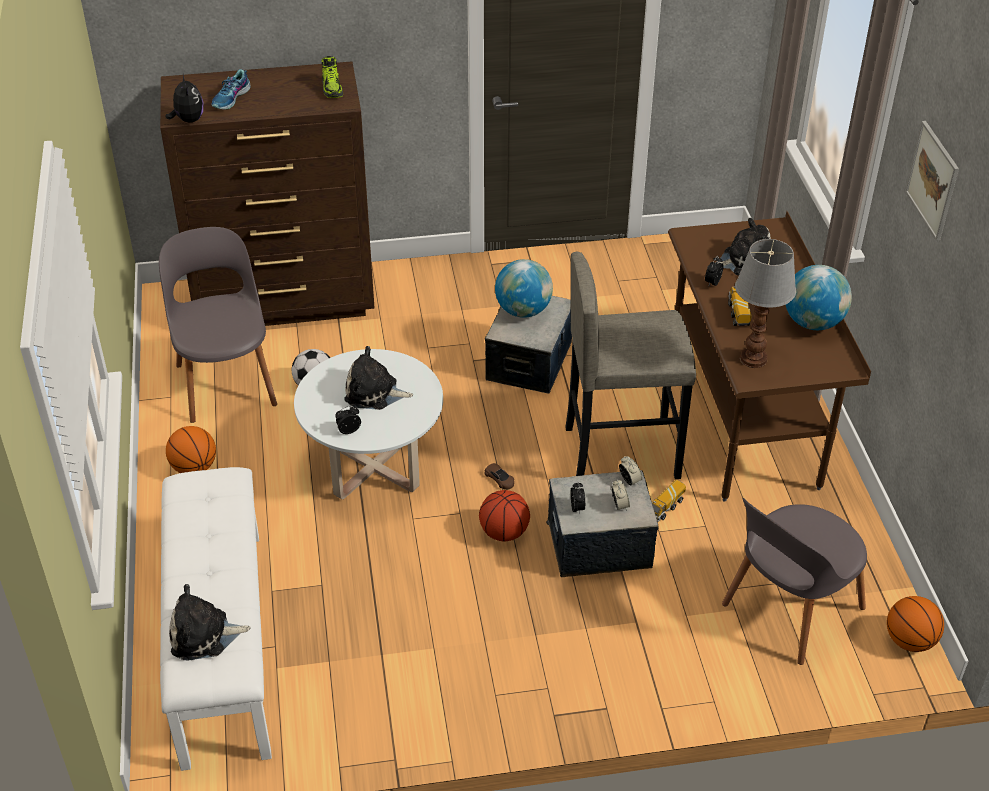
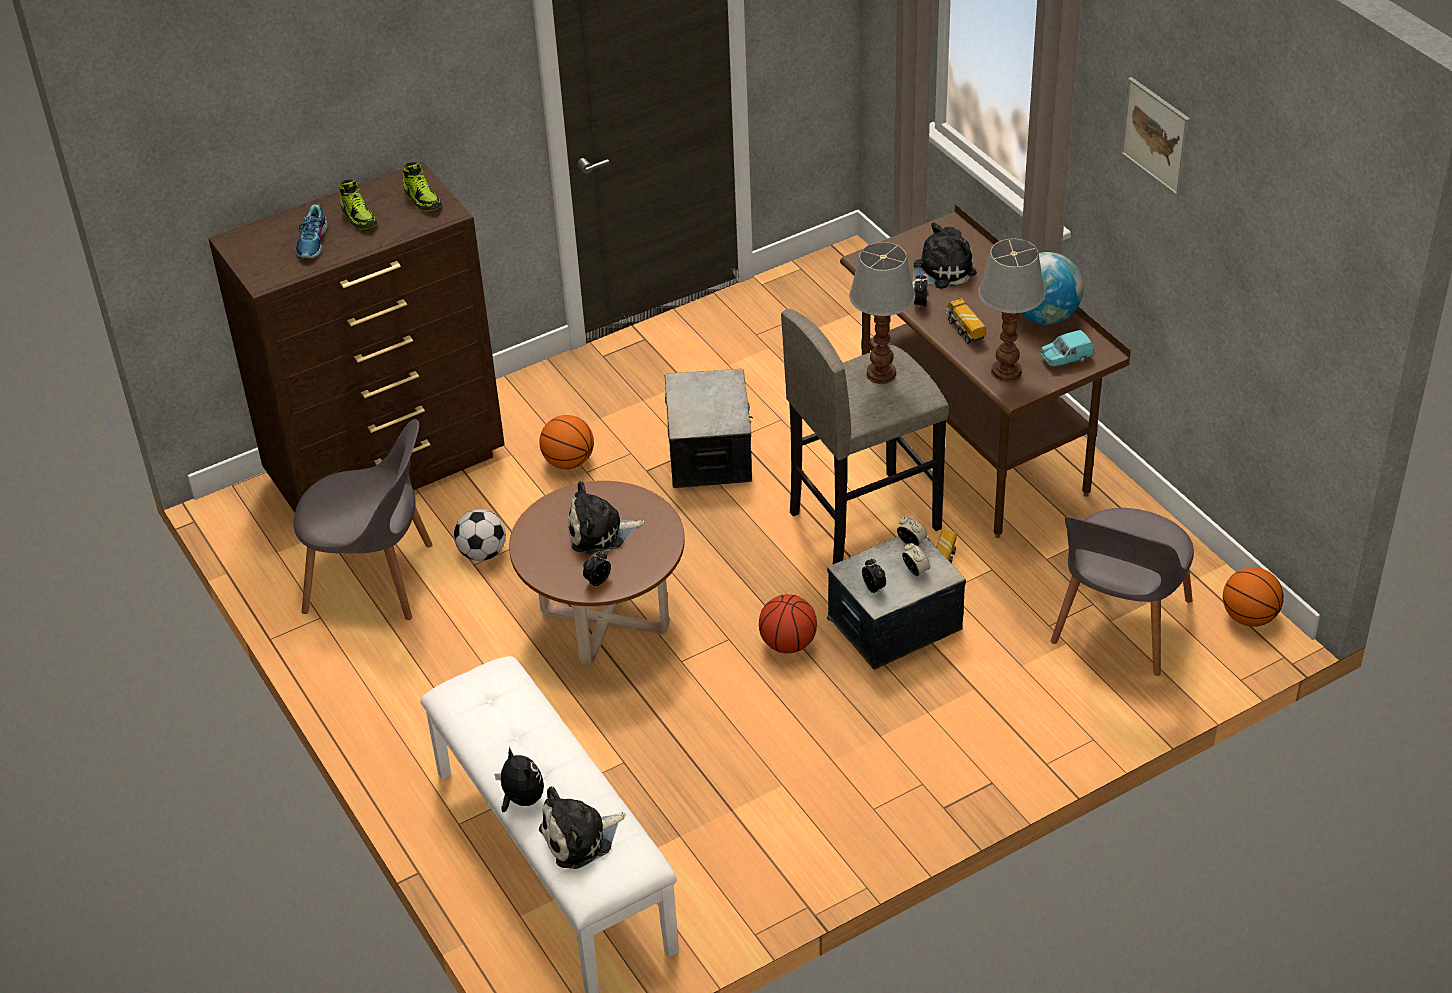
camera: 20 degrees left, 0 degrees up
grey chair [159,227,277,423] -> grey chair turned 135 degrees clockwise [294,419,432,620]
plush toy [166,74,204,123] -> plush toy moved to [494,747,544,812]
basketball [166,426,216,473] -> basketball moved to [539,415,594,469]
white coffee table [294,349,443,499] -> brown coffee table [509,481,685,666]
brown toy car [485,463,514,490] -> none
globe [495,259,553,318] -> none
none -> shoe [339,180,377,230]
none -> table lamp [849,242,915,384]
none -> turquoise toy car [1040,330,1094,367]

